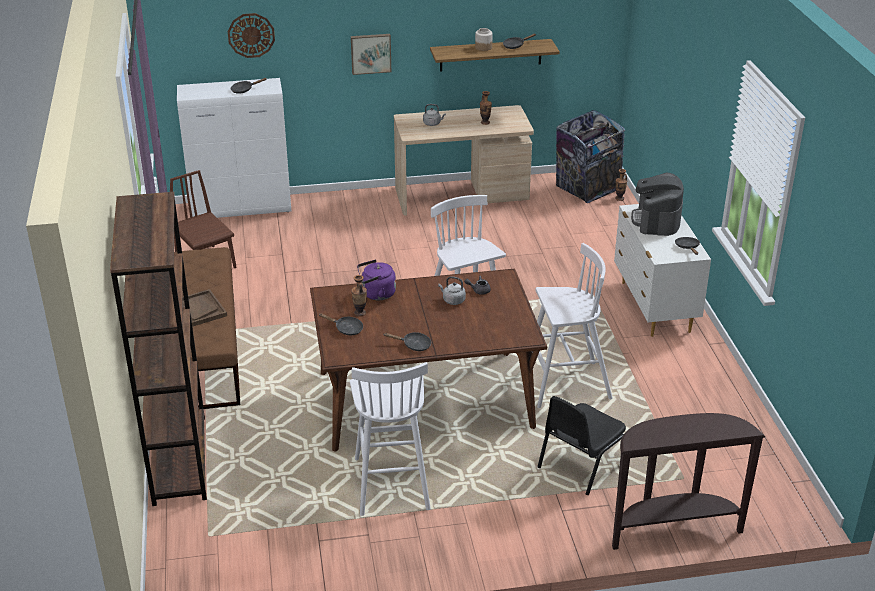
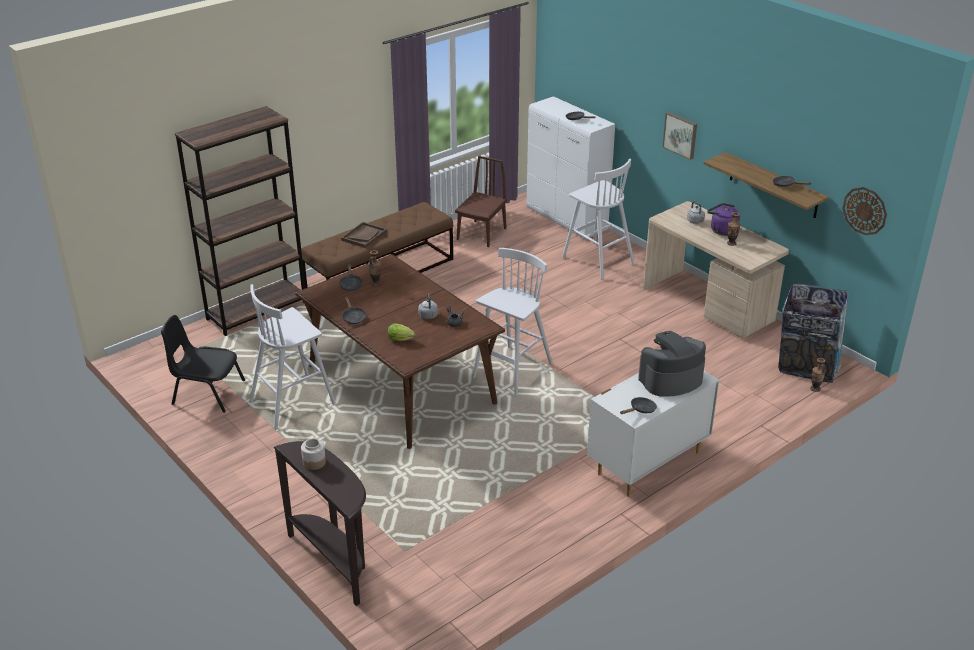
camera: 60 degrees right, 0 degrees up
wall clock [228,13,275,58] -> wall clock moved to [842,187,887,235]
purple kettle [357,260,396,300] -> purple kettle moved to [707,203,740,236]
jar [475,28,493,51] -> jar moved to [301,439,326,470]
white stool [532,243,613,408] -> white stool moved to [562,159,635,280]
black chair [537,396,626,495] -> black chair moved to [161,315,245,413]
none -> lettuce [388,324,415,341]

